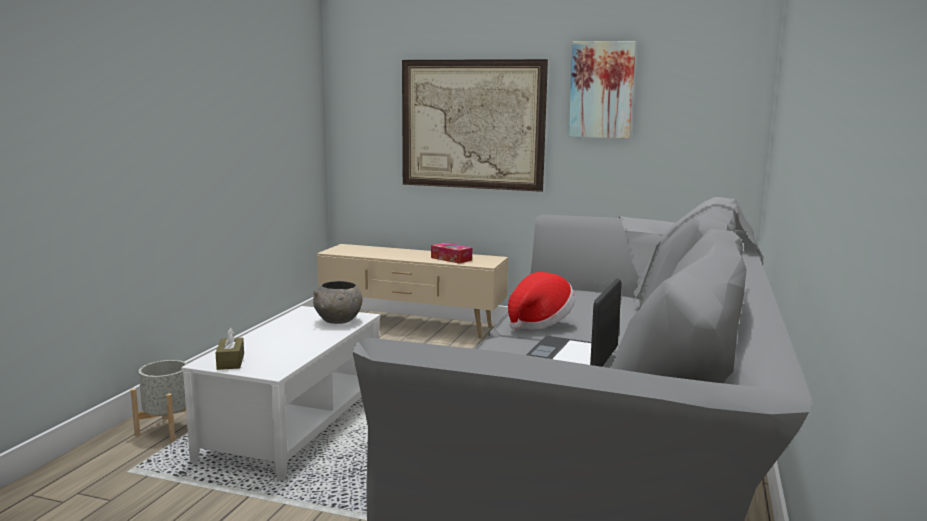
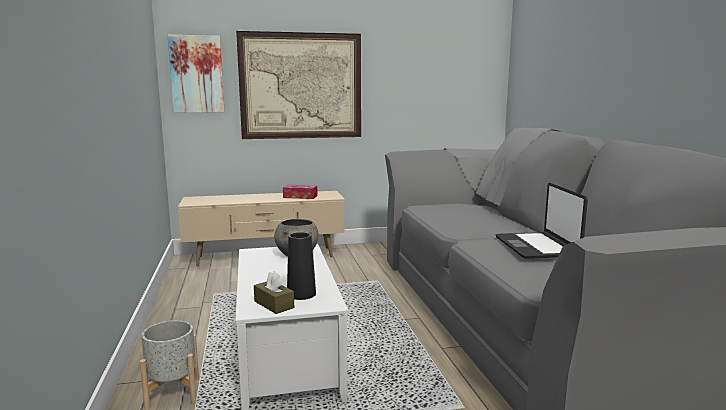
camera: 30 degrees left, 0 degrees up
hat [508,272,575,330] -> none
picture [568,41,636,139] -> picture moved to [167,35,225,113]
none -> black vase [287,232,316,300]

